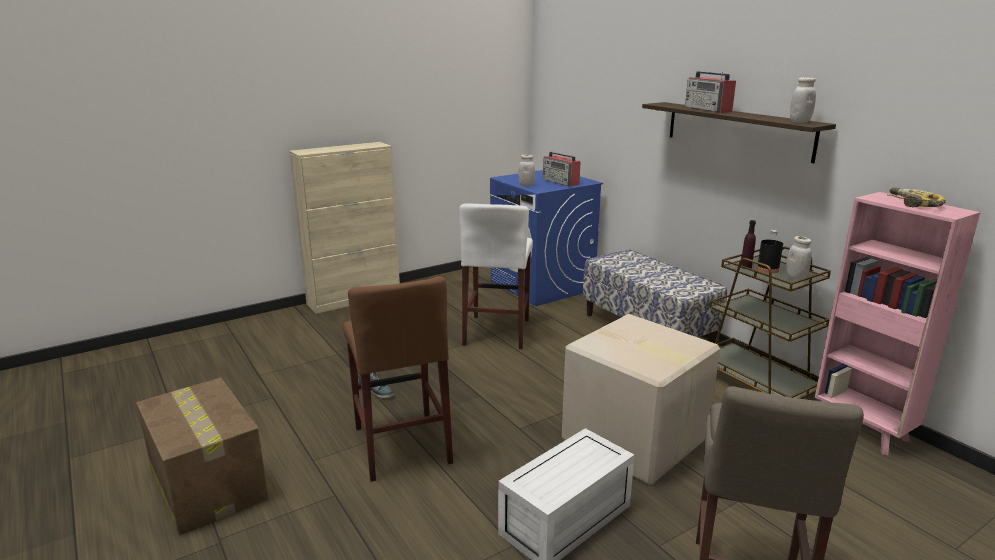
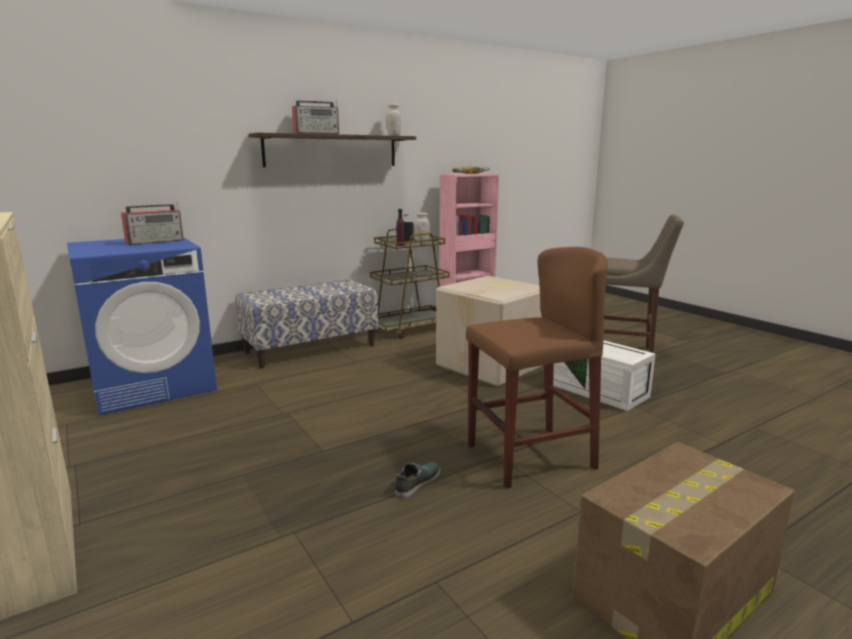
camera: 90 degrees left, 5 degrees down
white stool [460,204,533,349] -> none
white jar [519,155,535,186] -> none

